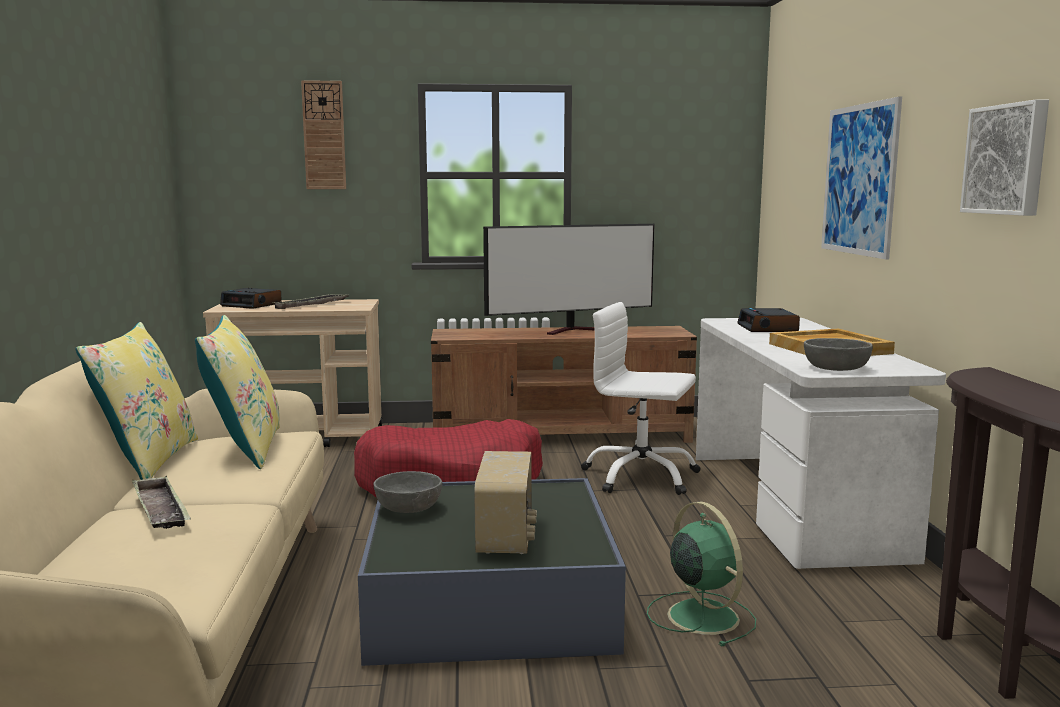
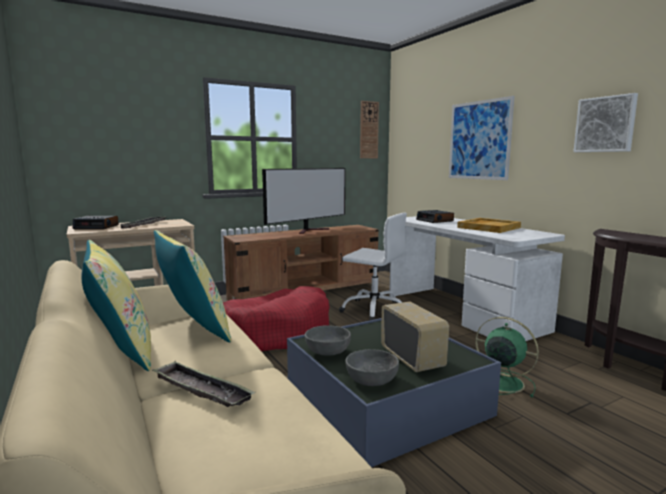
camera: 25 degrees left, 0 degrees up
wall clock [301,80,346,189] -> wall clock moved to [360,101,379,158]
white office chair [581,302,701,495] -> white office chair turned 150 degrees counterclockwise [339,213,407,321]
grey bowl [804,338,873,371] -> grey bowl moved to [345,349,399,386]

